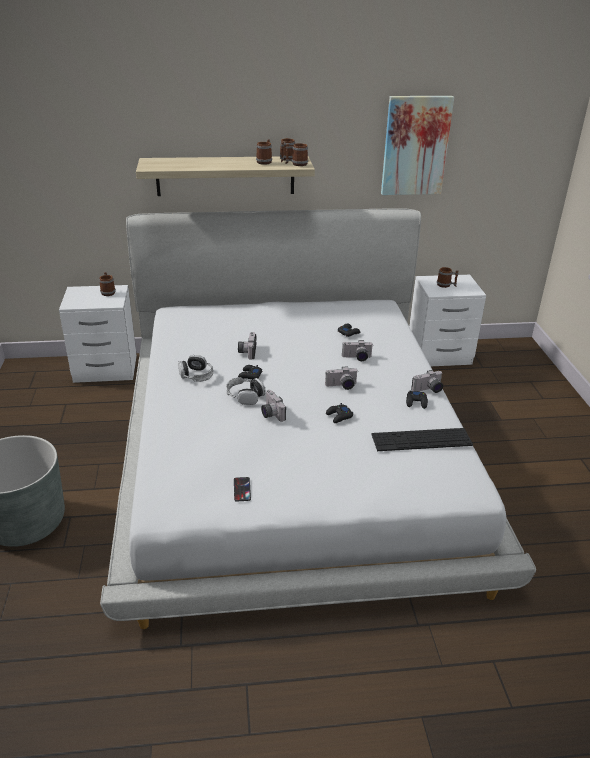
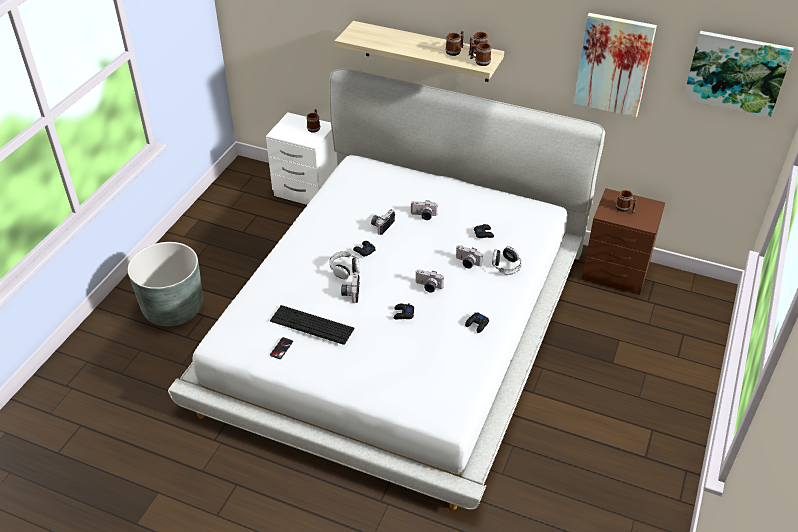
camera: 30 degrees right, 10 degrees up
headphones [178,355,213,382] -> headphones moved to [492,247,522,275]
keyboard [371,428,473,451] -> keyboard moved to [270,305,354,345]
white nightstand [409,275,486,366] -> brown nightstand [582,188,665,295]
camera [411,370,443,393] -> camera moved to [410,200,438,220]
none -> picture [683,31,794,118]

